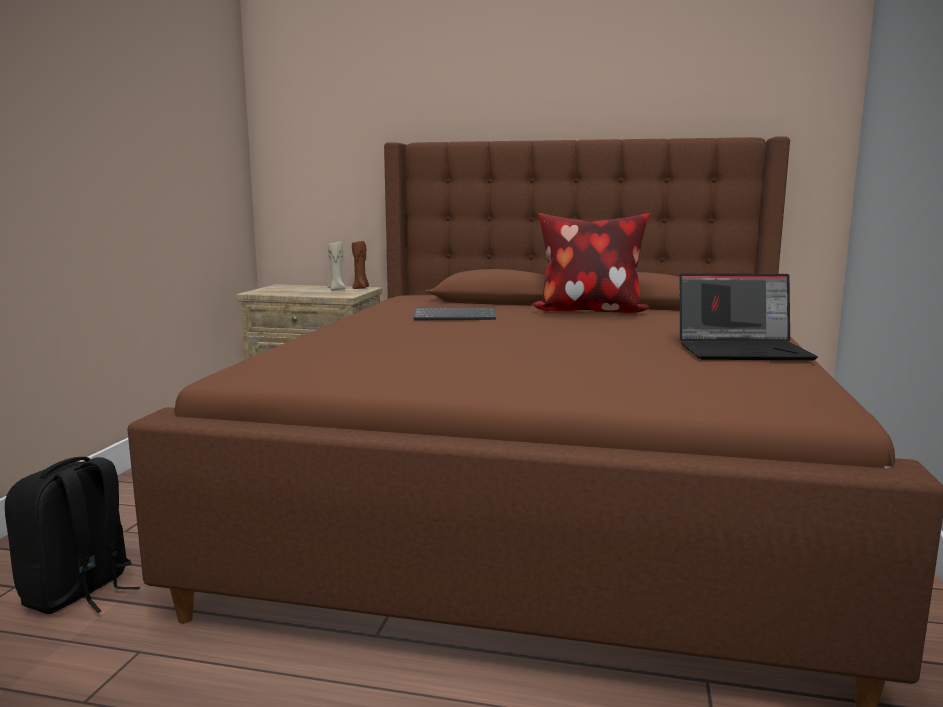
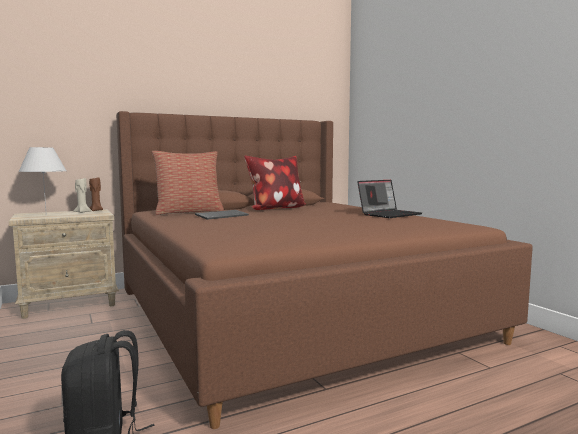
camera: 40 degrees left, 5 degrees down
none -> white table lamp [18,147,66,210]
none -> pillow [152,151,224,215]

